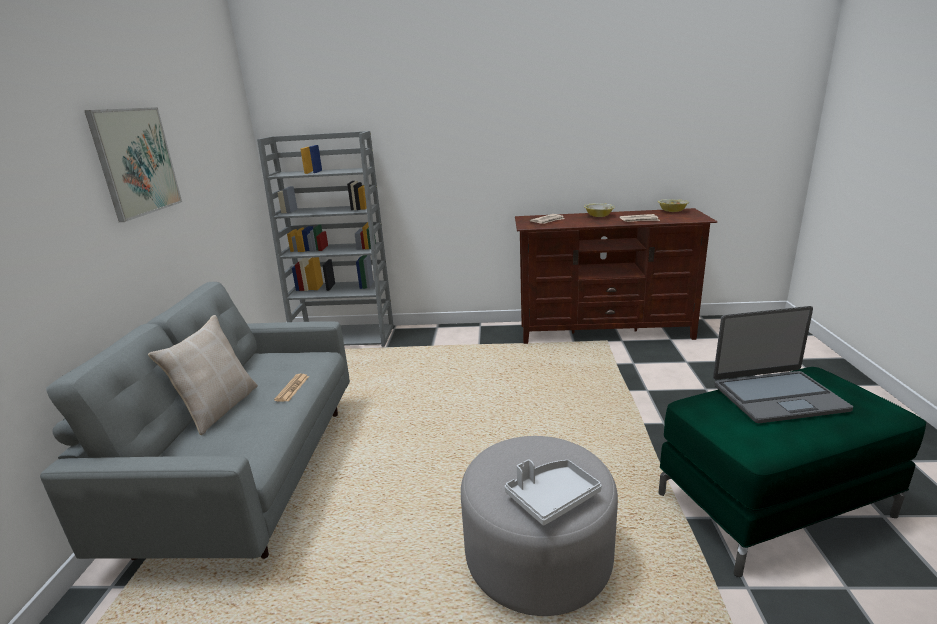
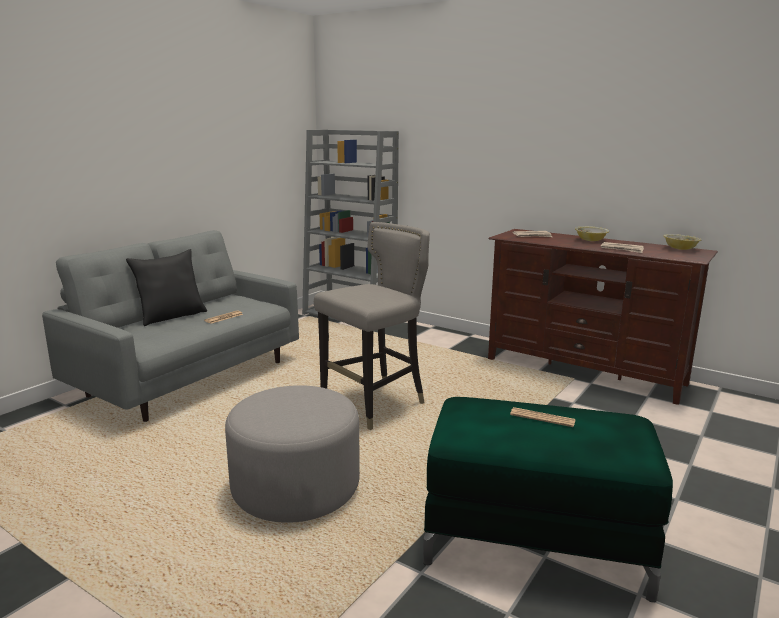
camera: 30 degrees right, 5 degrees down
picture [84,107,182,222] -> none
beige pillow [148,315,258,435] -> black pillow [126,249,207,326]
grey tray [505,459,602,526] -> none
laptop [713,306,853,423] -> newspaper [510,407,576,427]
none -> grey stool [314,222,430,430]

